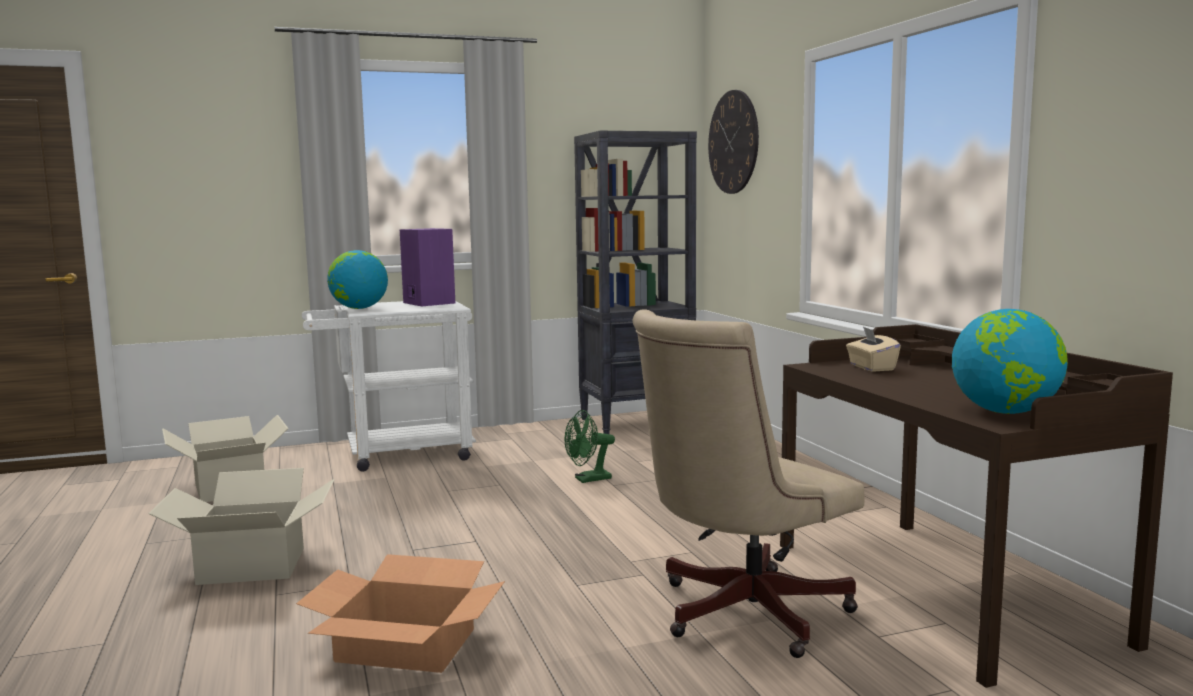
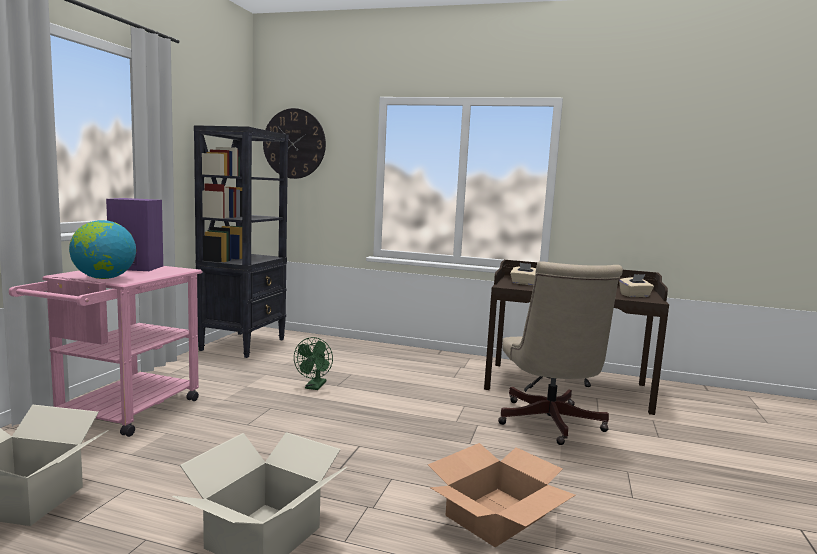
camera: 55 degrees left, 0 degrees up
white cart [302,301,476,472] -> pink cart [9,266,202,437]
globe [952,309,1068,414] -> beige tissue box [619,274,654,297]

